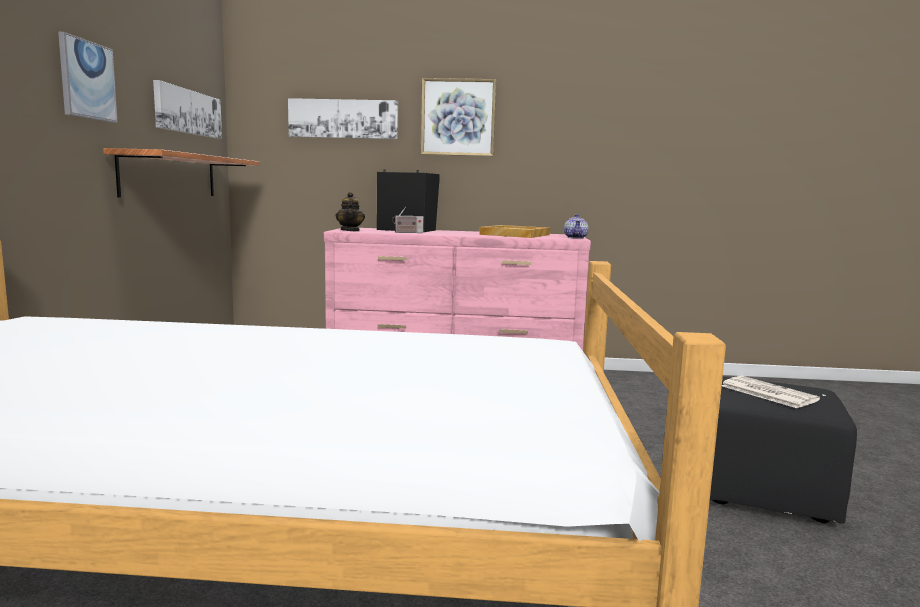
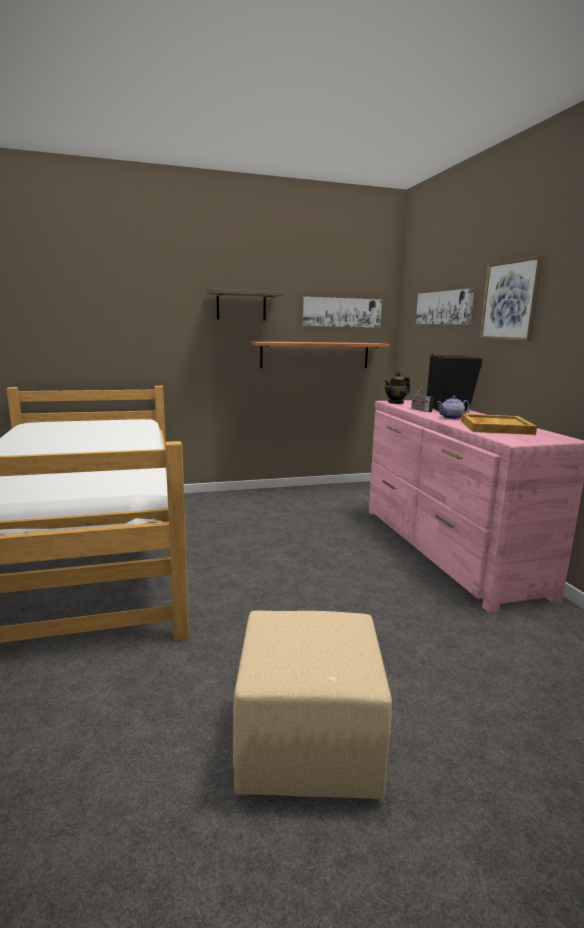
camera: 70 degrees right, 5 degrees up
picture [58,32,118,123] -> shelf [206,288,283,321]
teapot [564,214,589,239] -> teapot moved to [437,396,470,419]
black ottoman [710,377,857,524] -> beige ottoman [233,611,392,799]
newspaper [722,376,820,409] -> none

